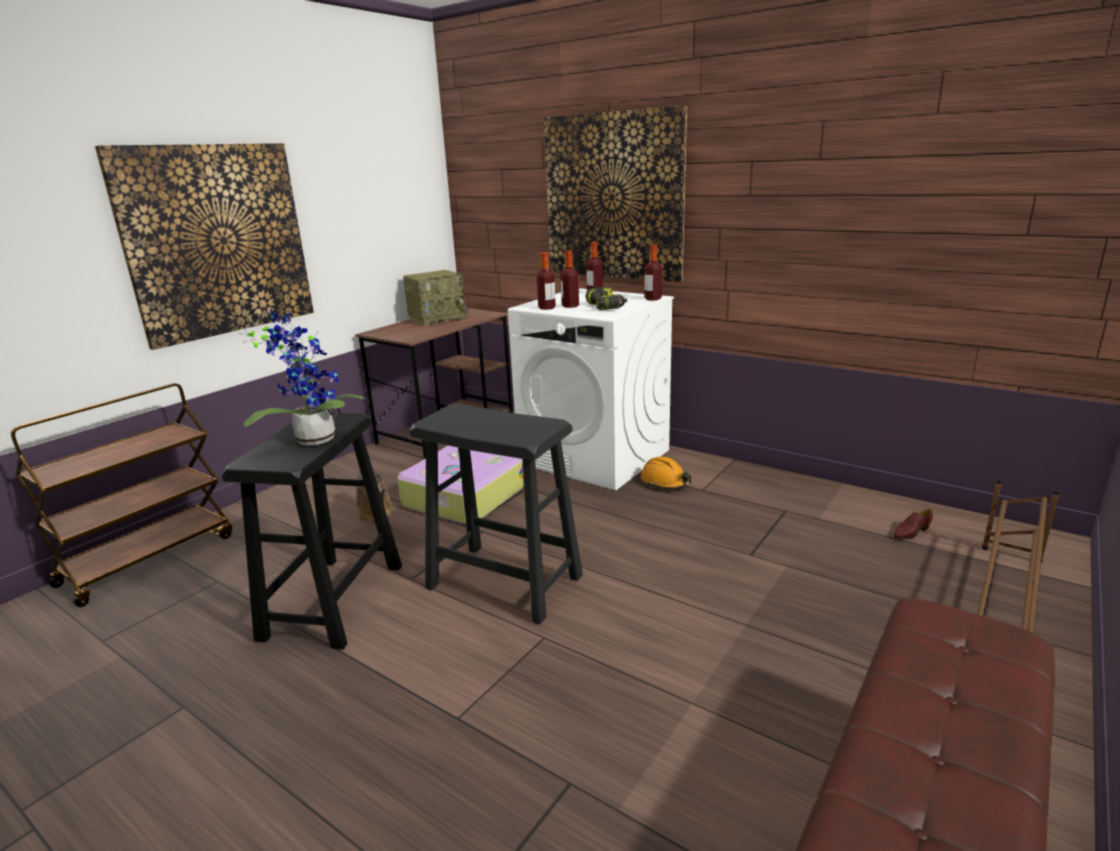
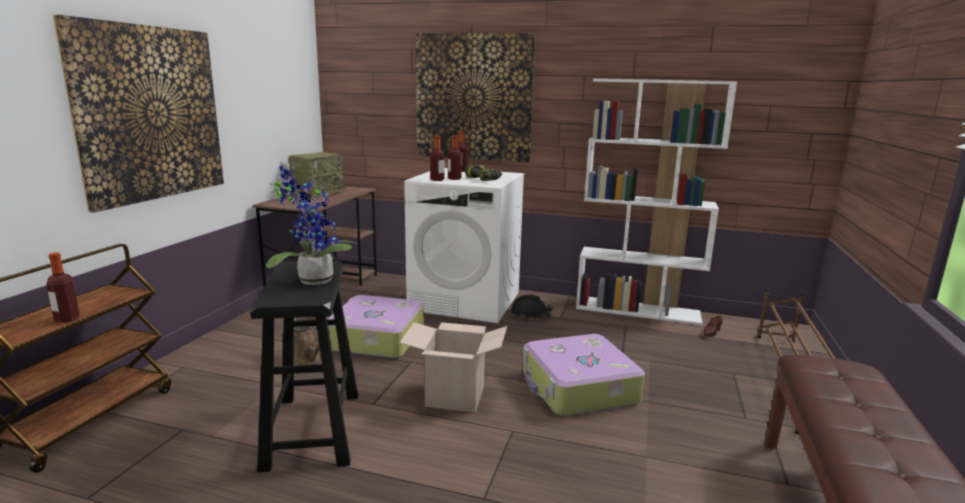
camera: 20 degrees left, 5 degrees down
black stool [410,403,583,625] -> cardboard box [400,322,508,413]
orange hard hat [641,457,691,489] -> black hard hat [511,295,553,319]
bottle [644,244,662,300] -> bottle moved to [46,252,80,323]
none -> suitcase [523,334,645,416]
none -> white bookcase [576,79,737,325]

